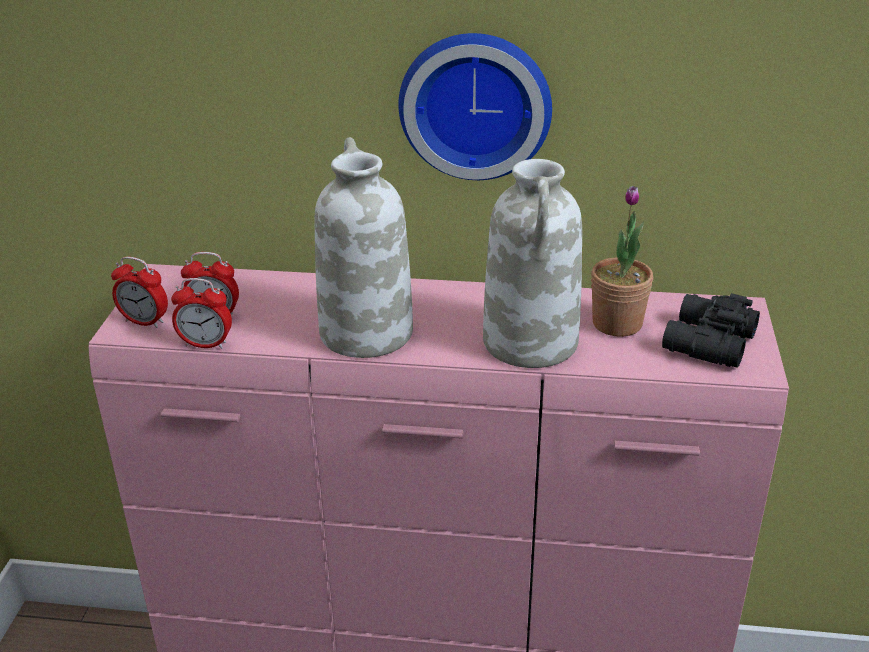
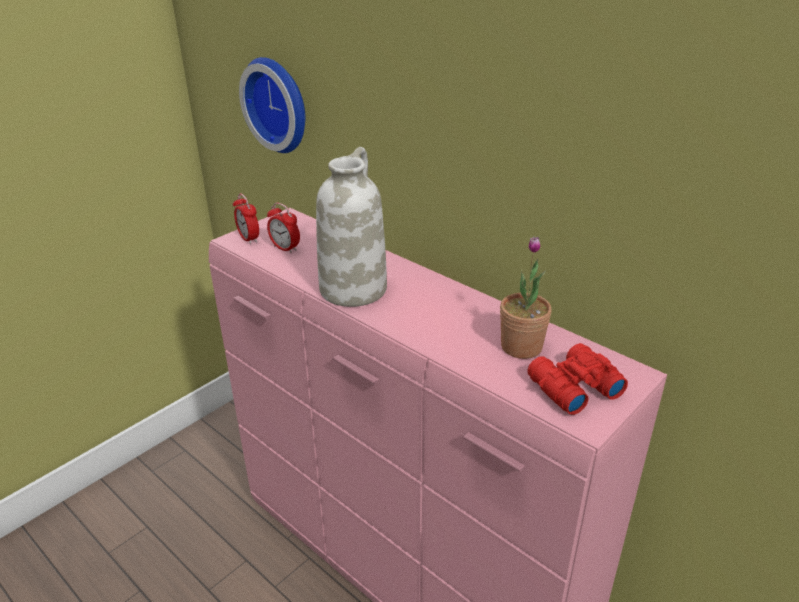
camera: 35 degrees right, 0 degrees up
alarm clock [171,278,232,349] -> none
wall clock [398,33,552,180] -> wall clock moved to [239,57,305,153]
white vase [483,159,582,368] -> none
black binoculars [662,293,760,368] -> red binoculars [527,343,628,415]

